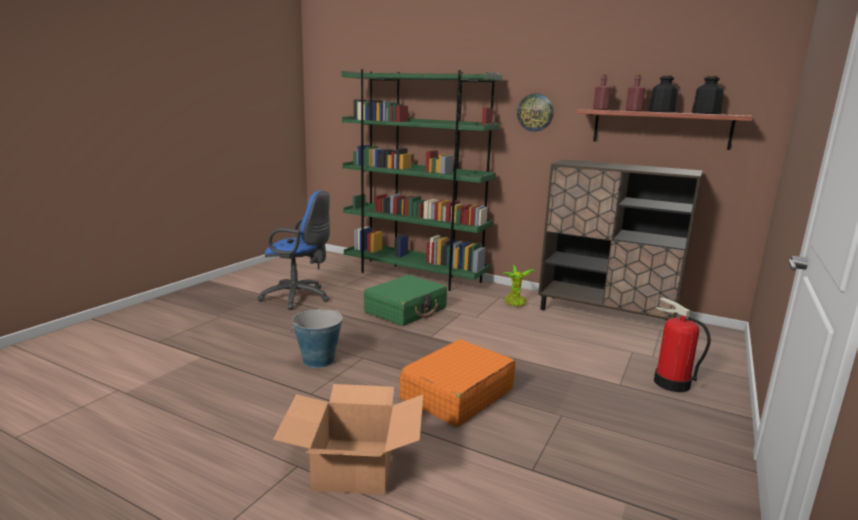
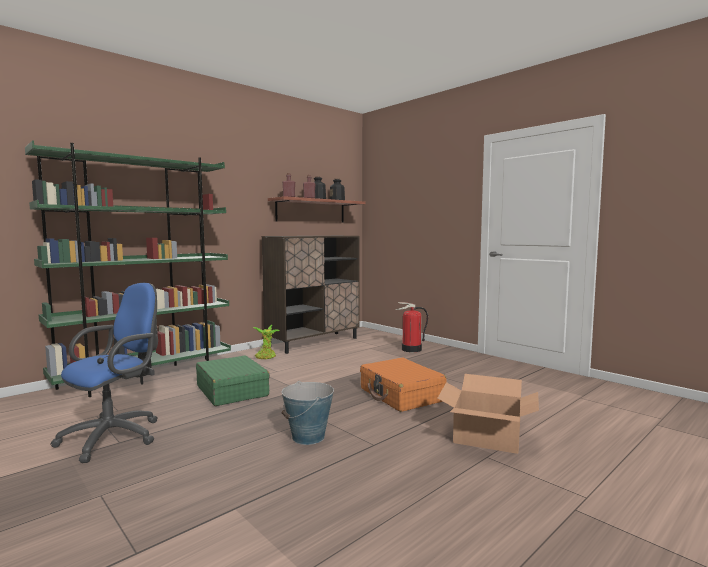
camera: 70 degrees left, 10 degrees down
wall clock [517,93,554,132] -> none

